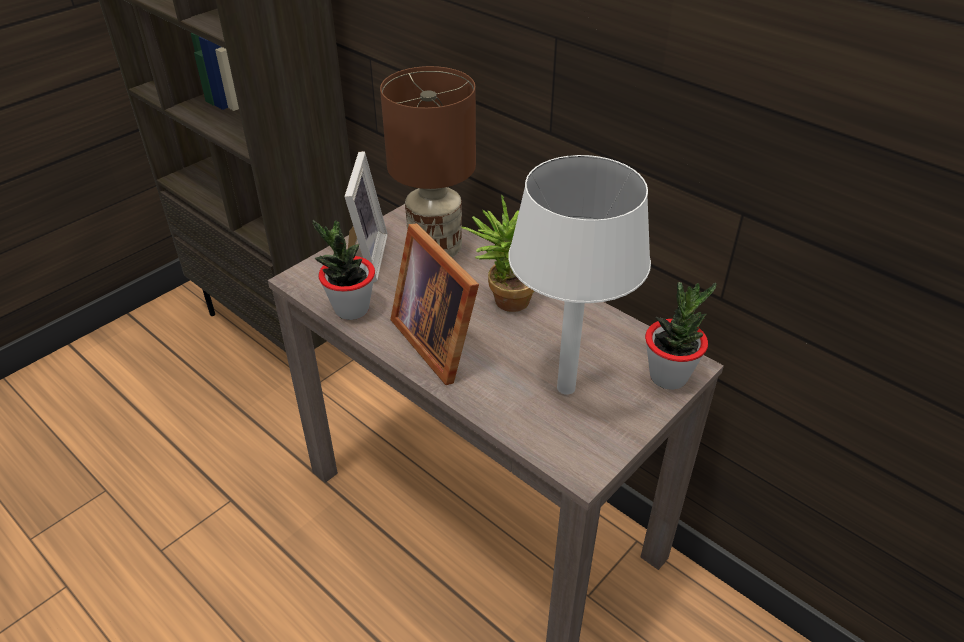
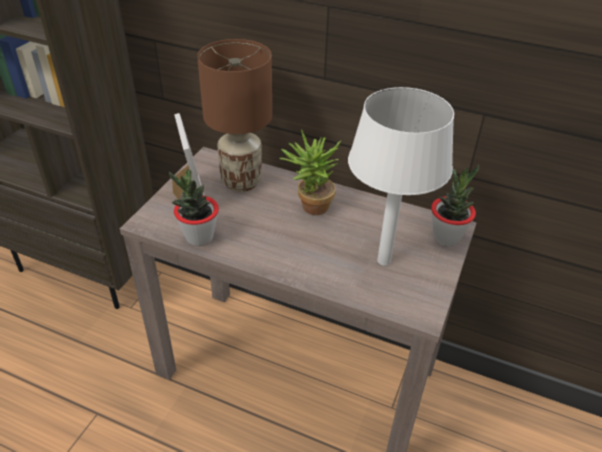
camera: 20 degrees left, 0 degrees up
picture frame [390,223,479,385] -> none

